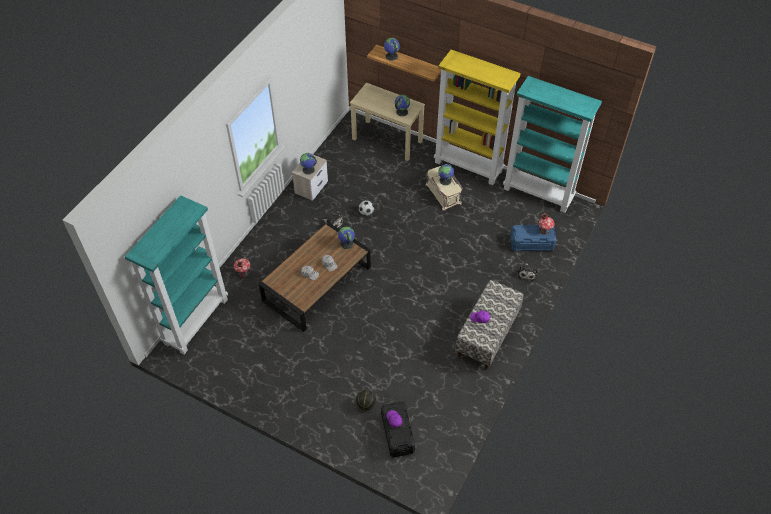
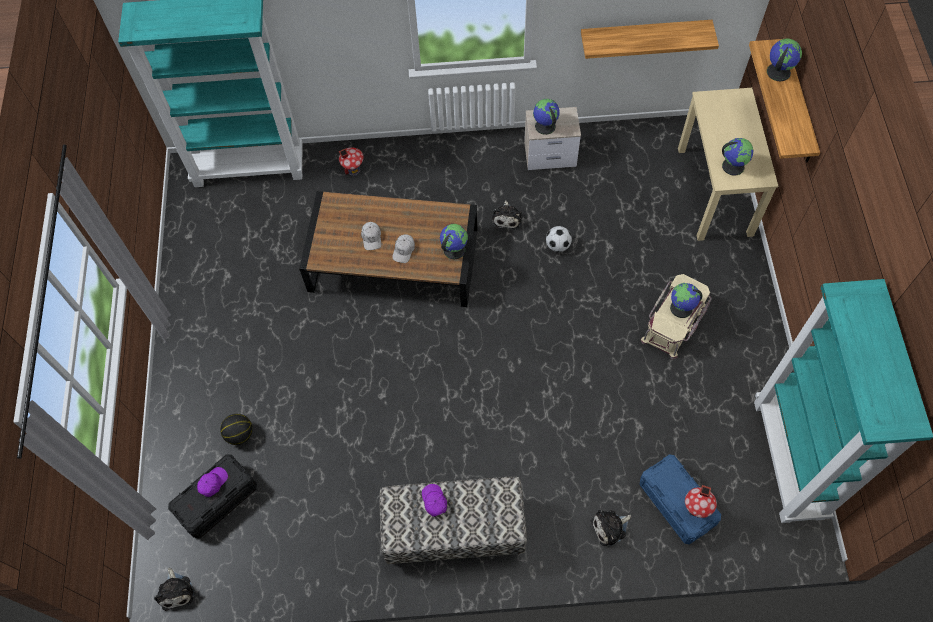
camera: 60 degrees right, 10 degrees up
yellow bookcase [434,50,521,185] -> none
none -> plush toy [154,568,194,611]
none -> shelf [581,20,719,59]

